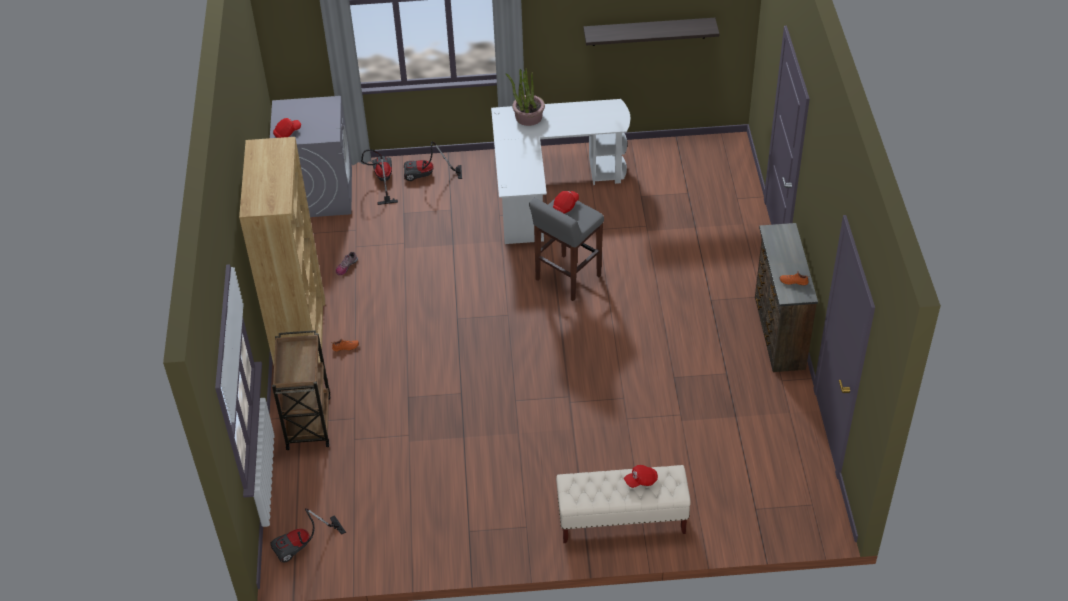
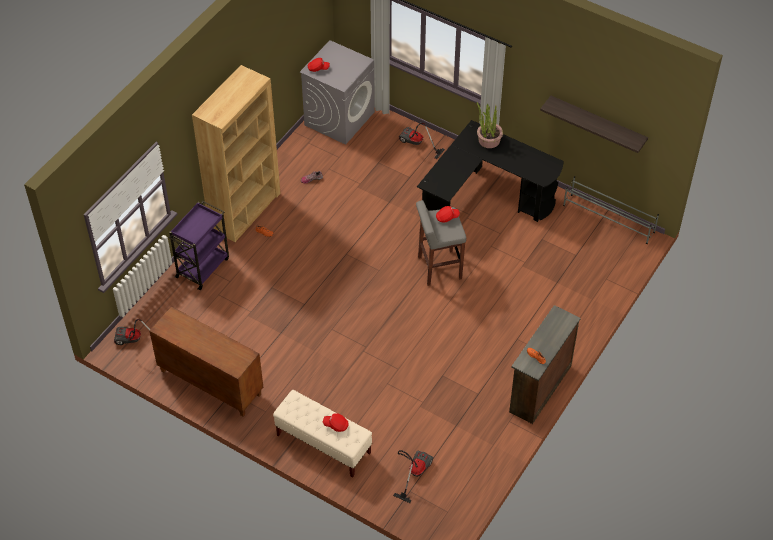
camera: 35 degrees right, 5 degrees up
brown cart [272,330,331,450] -> purple cart [168,201,229,290]
vacuum cleaner [361,149,398,205] -> vacuum cleaner moved to [393,450,434,503]
white desk [491,99,630,244] -> black desk [417,120,564,222]
none -> brown cabinet [150,306,263,416]
none -> grey shoe rack [563,176,659,244]

